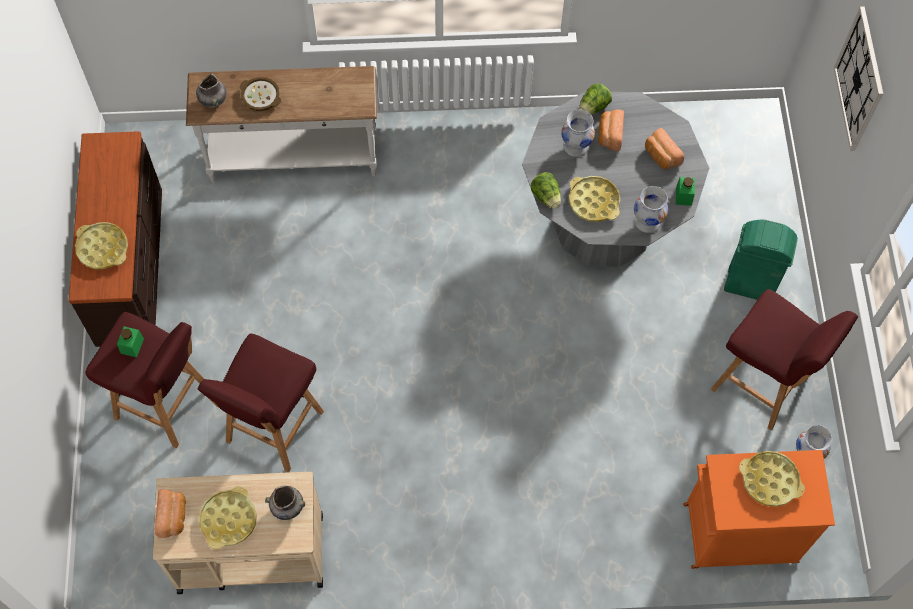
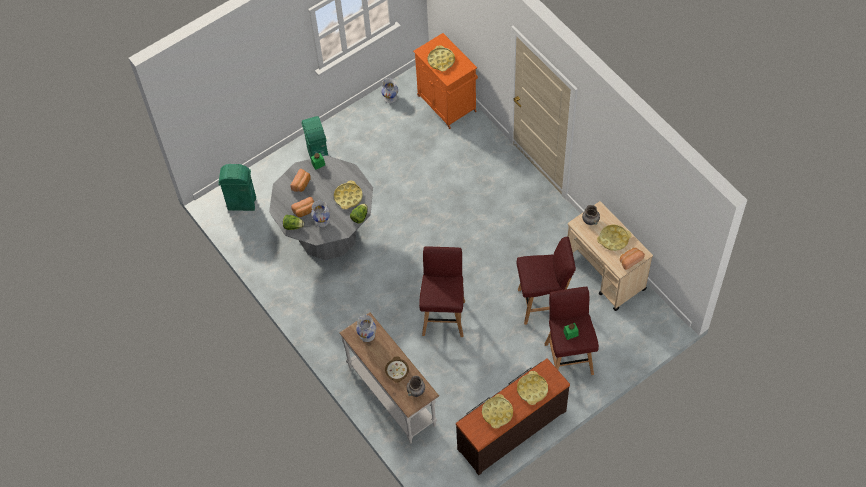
camera: 120 degrees left, 5 degrees down
white vase [634,186,668,233] -> white vase moved to [356,315,376,342]
red stool [711,289,858,430] -> red stool moved to [419,247,465,337]
wall clock [834,6,883,151] -> none
none -> green trash can [218,164,256,211]
none -> yellow tray [482,394,513,429]

